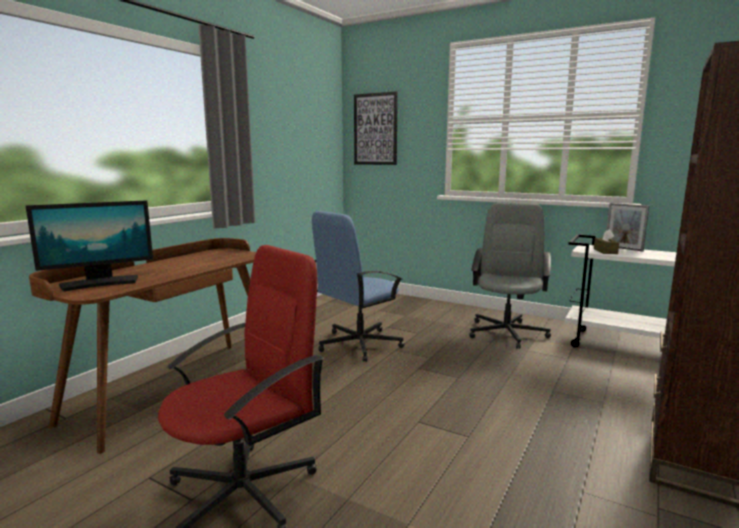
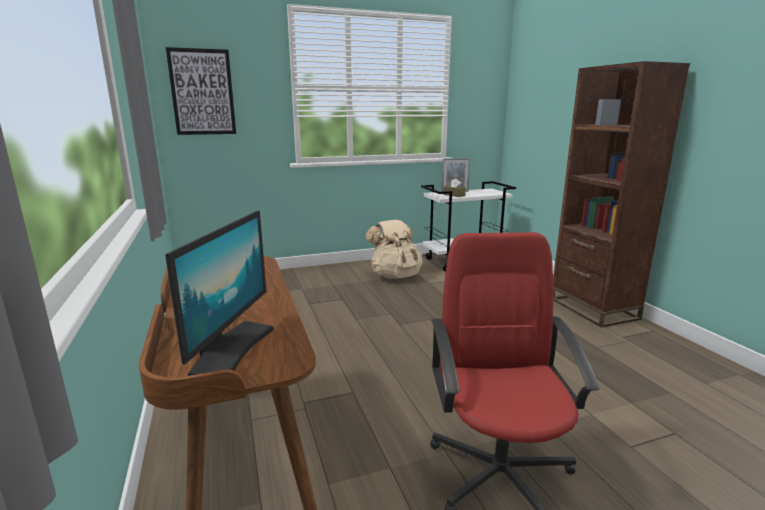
camera: 50 degrees left, 5 degrees up
blue office chair [312,211,404,362] -> none
grey office chair [470,203,551,349] -> beige backpack [365,220,423,279]

